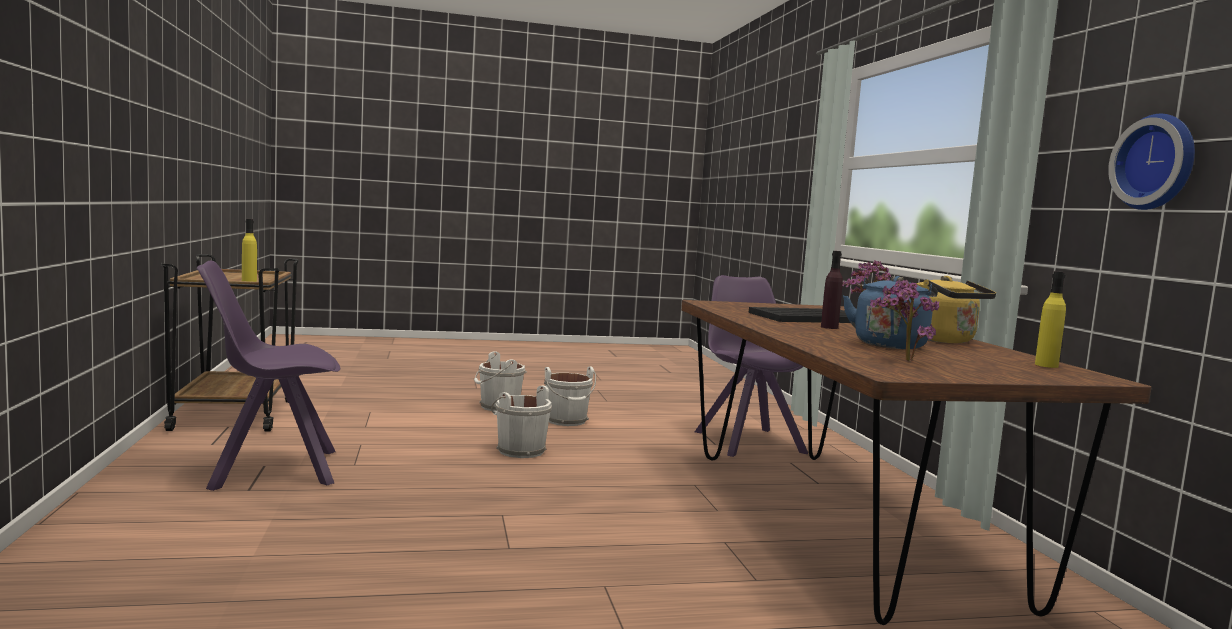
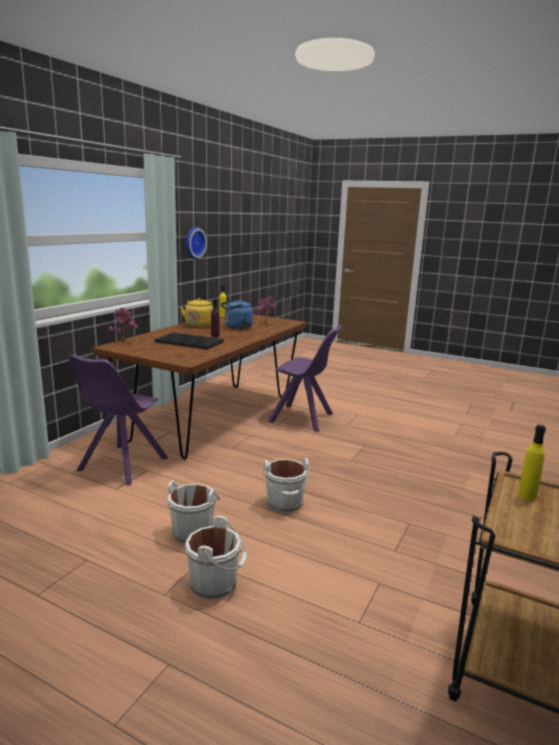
camera: 140 degrees left, 10 degrees up
purple chair [196,261,340,491] -> purple chair moved to [268,325,342,432]

